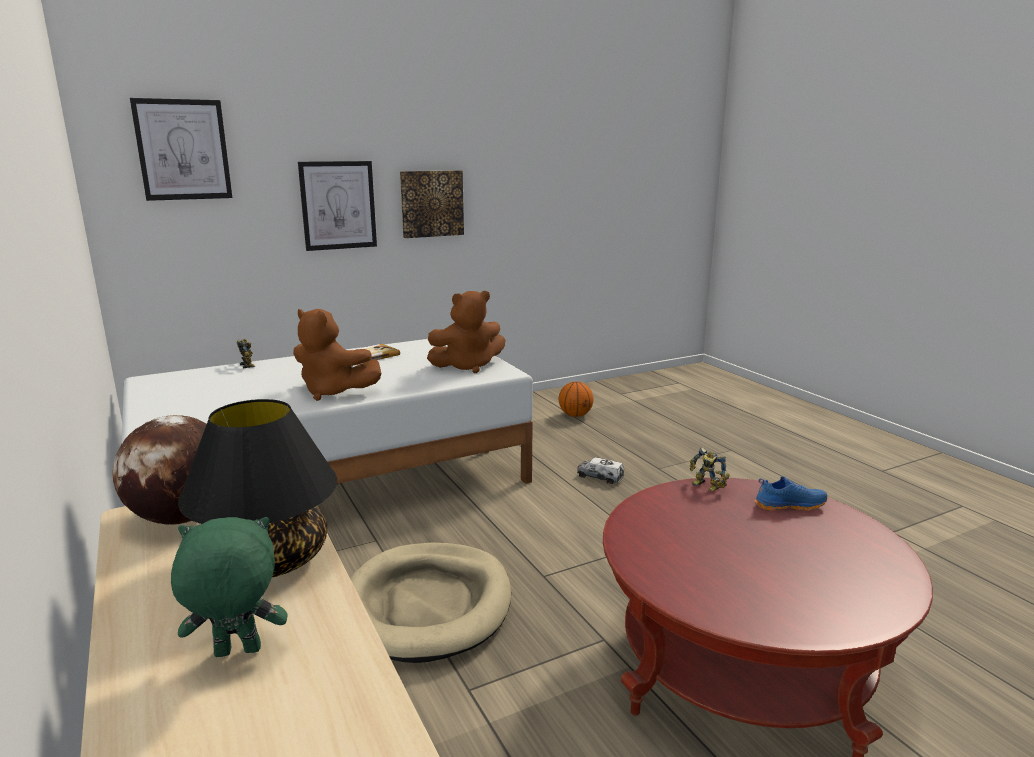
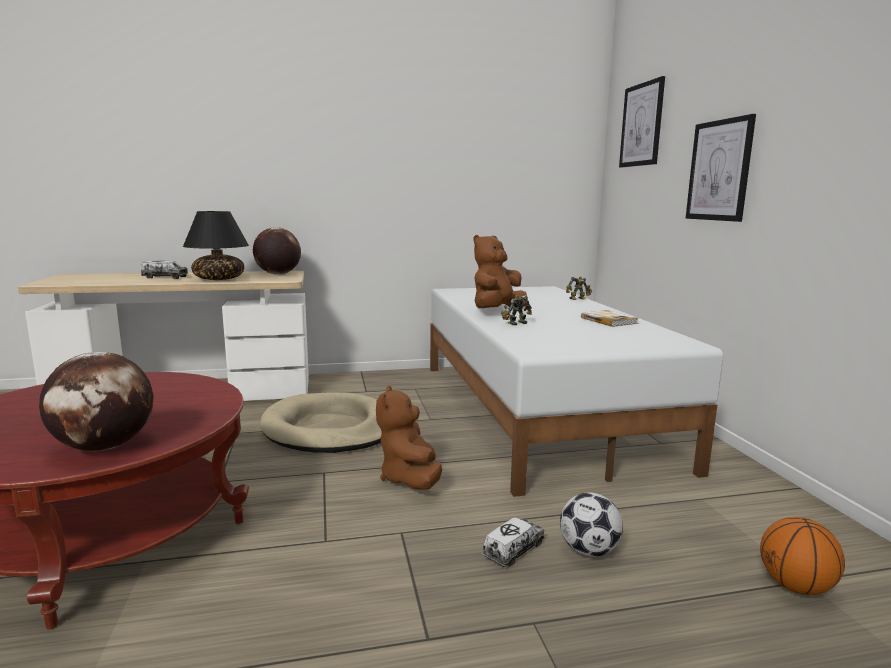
camera: 105 degrees right, 5 degrees down
green plush toy [171,517,288,657] -> toy truck [141,260,188,279]
picture [400,170,464,238] -> none
brown plush toy [427,291,506,373] -> brown plush toy moved to [376,385,442,490]
toy robot [690,447,730,491] -> toy robot moved to [501,295,532,325]
blue shoe [755,476,827,511] -> globe [39,352,154,451]
none -> football [560,492,623,557]

